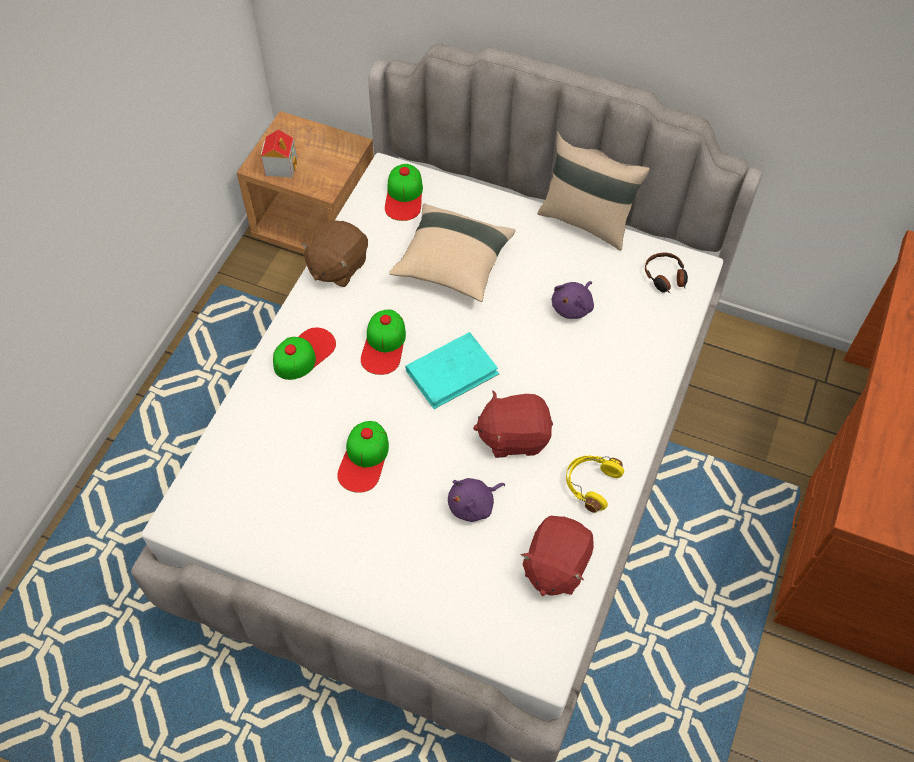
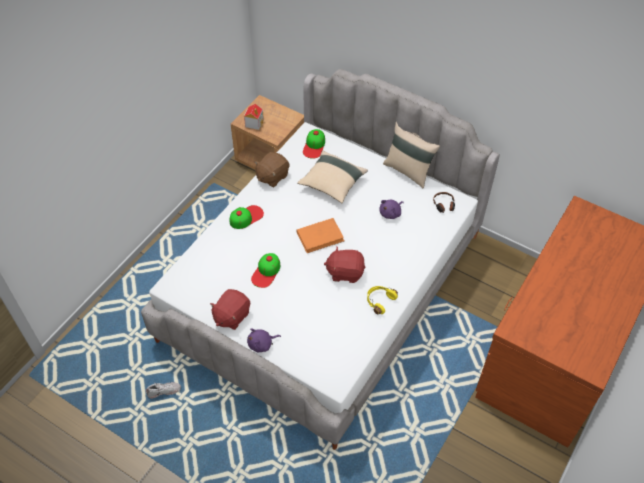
camera: 10 degrees right, 5 degrees down
cap [361,309,406,375] -> none
turquoise book [405,332,499,409] -> orange book [296,218,345,253]
purple plush toy [448,478,505,522] -> purple plush toy moved to [247,329,281,352]
red plush toy [520,516,594,596] -> red plush toy moved to [210,289,250,330]
none -> white shoe [146,382,181,399]

